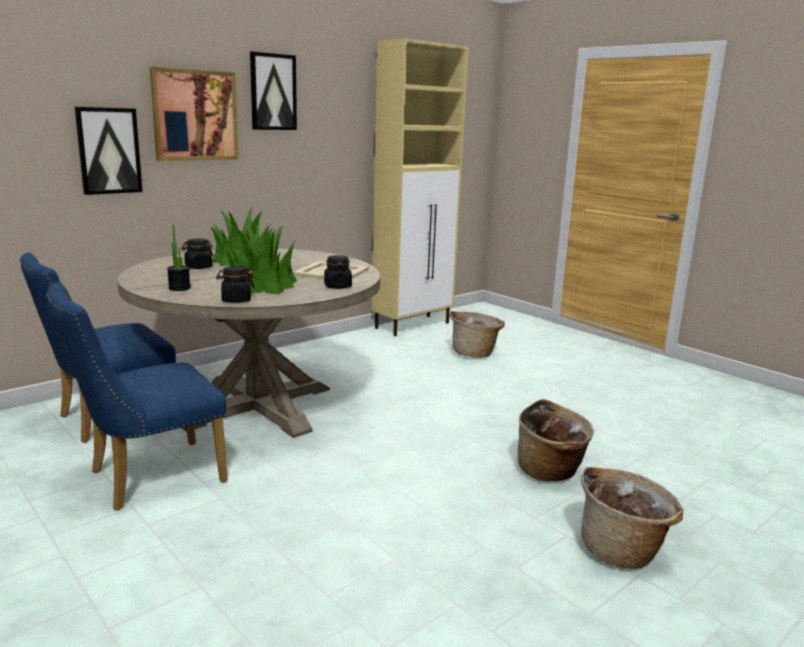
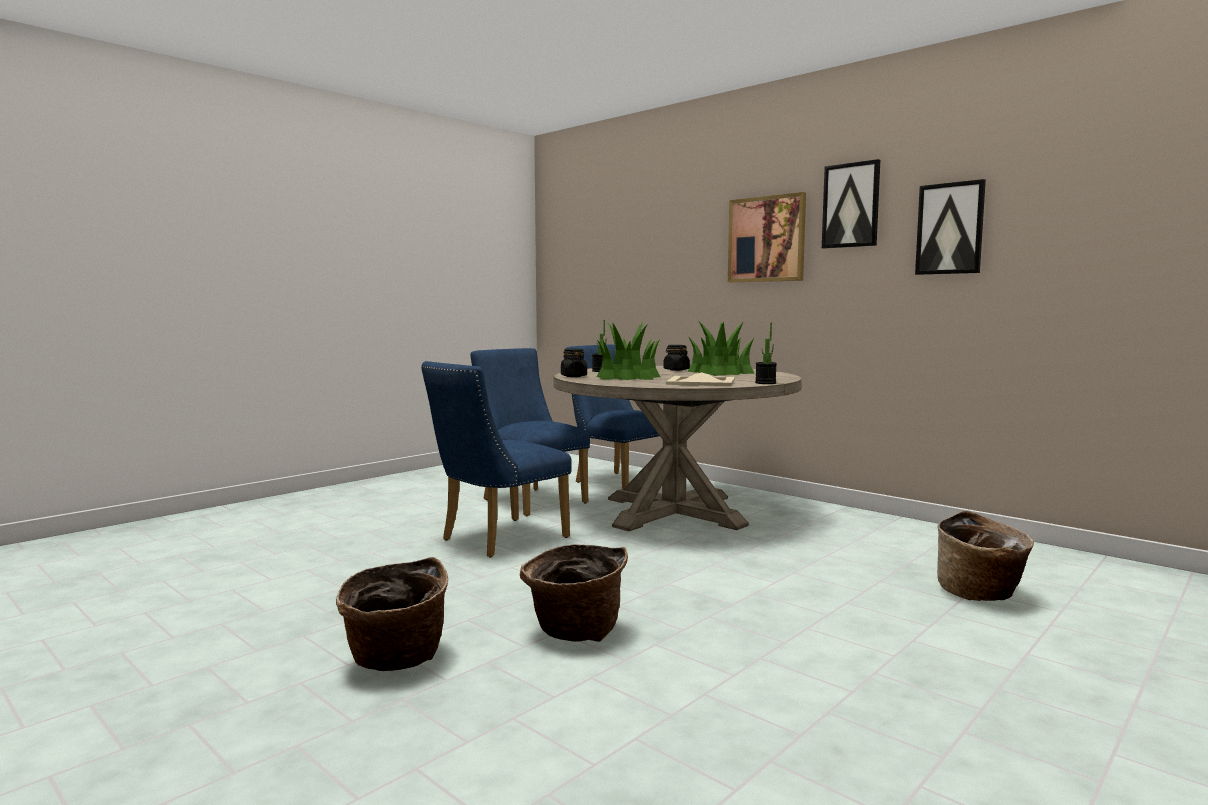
camera: 85 degrees right, 10 degrees down
picture [75,107,143,195] -> picture moved to [915,179,986,275]
black jar [324,255,352,289] -> none
beige cabinet [372,38,469,336] -> none
none -> blue chair [421,361,572,558]
none -> potted plant [755,323,777,384]

